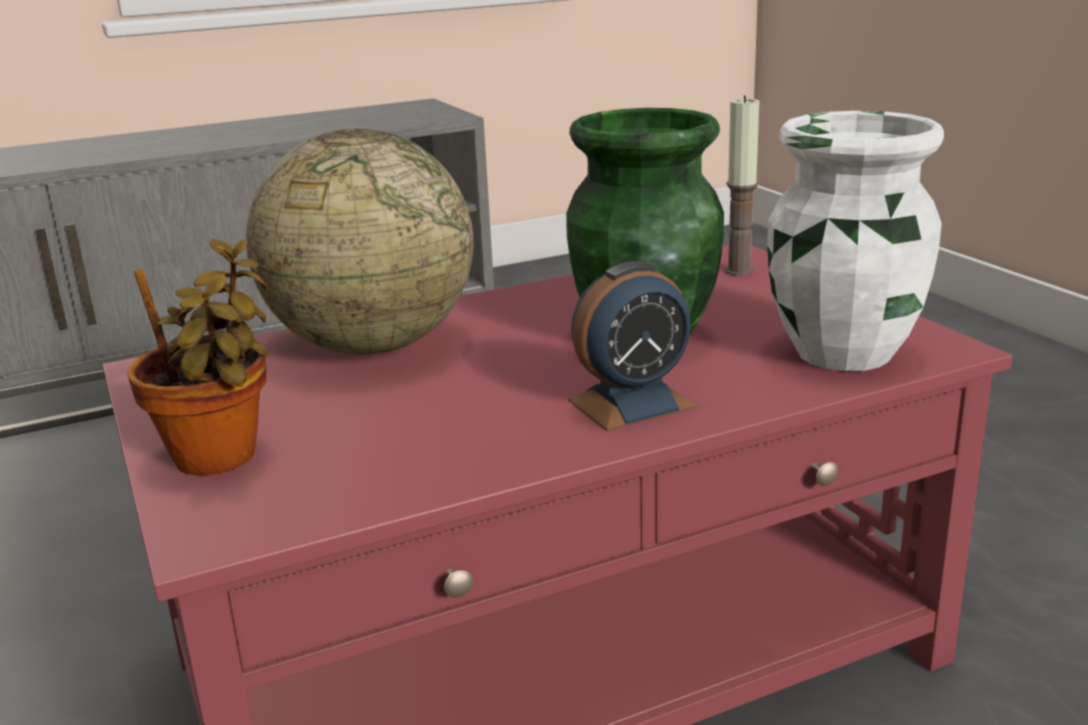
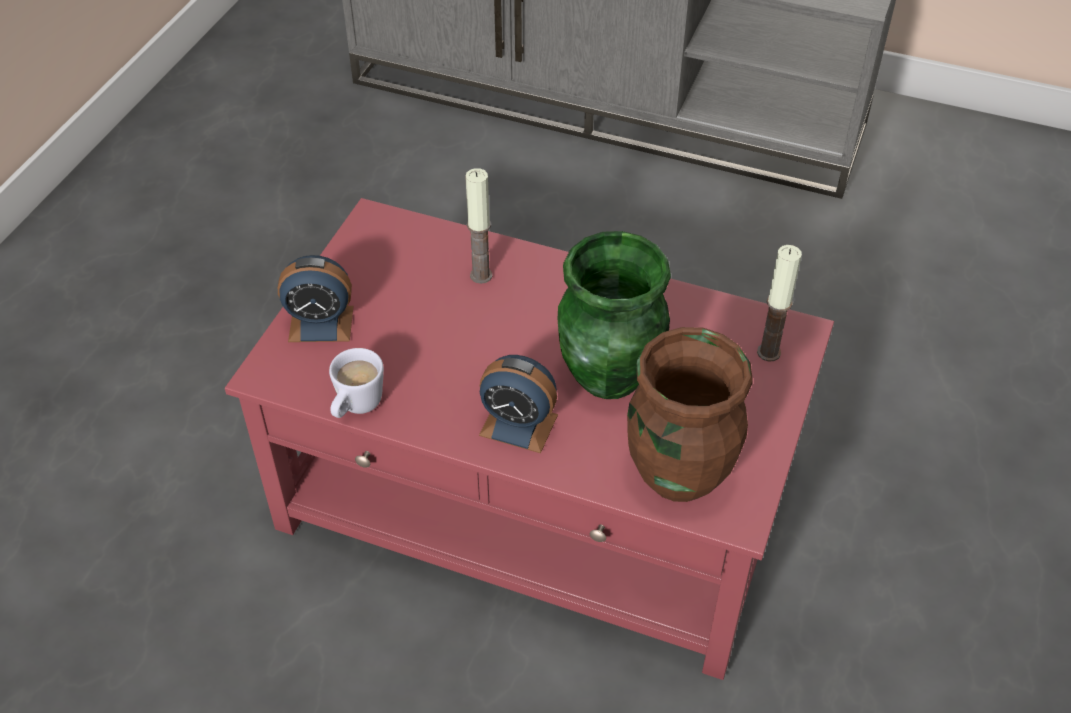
camera: 45 degrees right, 25 degrees up
potted plant [127,239,270,475] -> alarm clock [278,255,353,342]
globe [246,129,474,355] -> candle [465,168,492,284]
white vase [767,111,944,371] -> brown vase [627,327,753,502]
none -> white mug [329,348,384,418]

